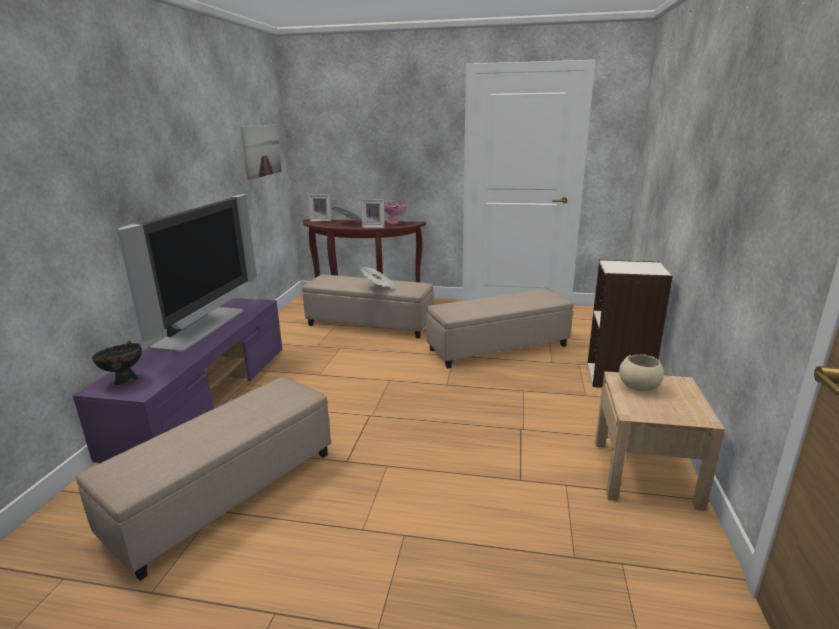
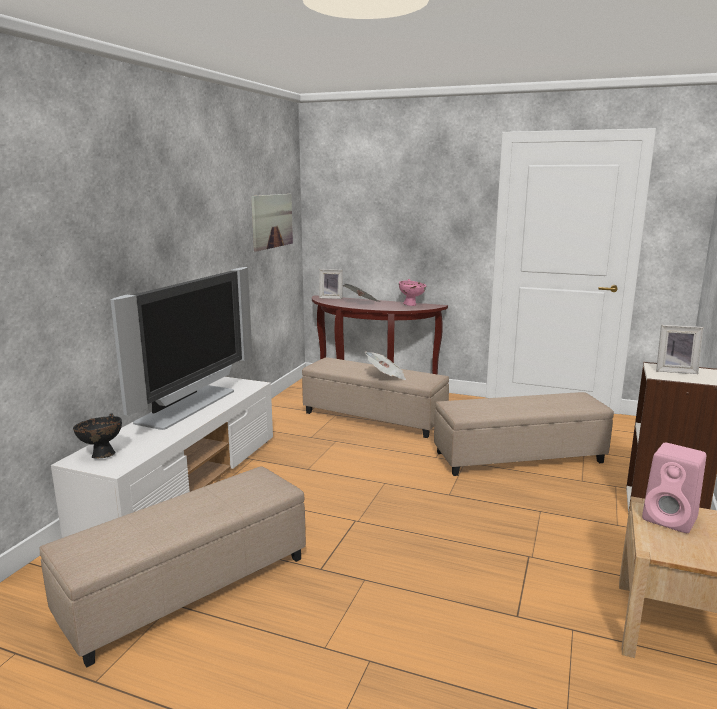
camera: 10 degrees right, 5 degrees down
purple tv stand [73,298,282,464] -> white tv stand [51,377,273,538]
picture frame [361,199,385,228] -> picture frame moved to [656,325,704,374]
beige bowl [619,355,664,391] -> pink speaker [642,443,706,533]

